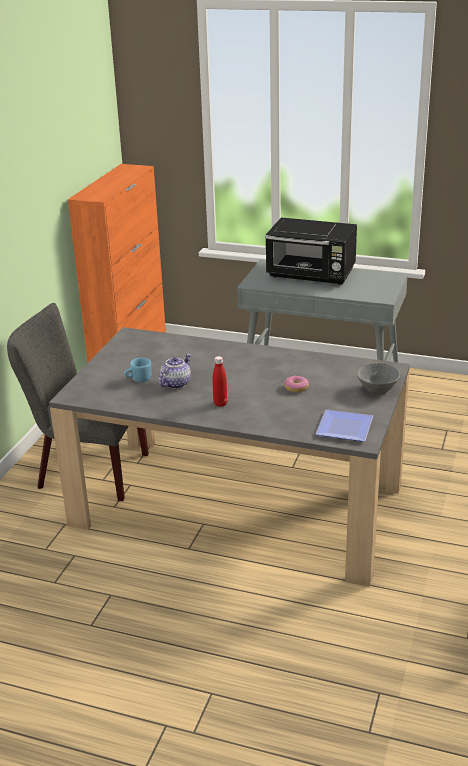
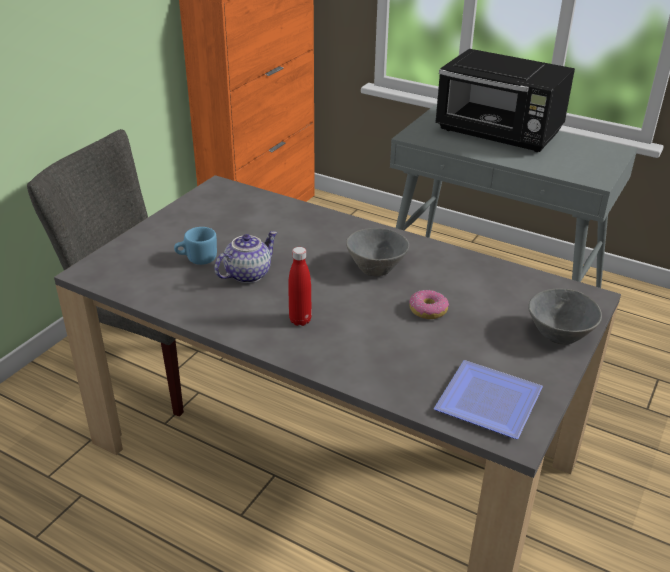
camera: 10 degrees right, 5 degrees up
none -> grey bowl [346,228,409,277]

